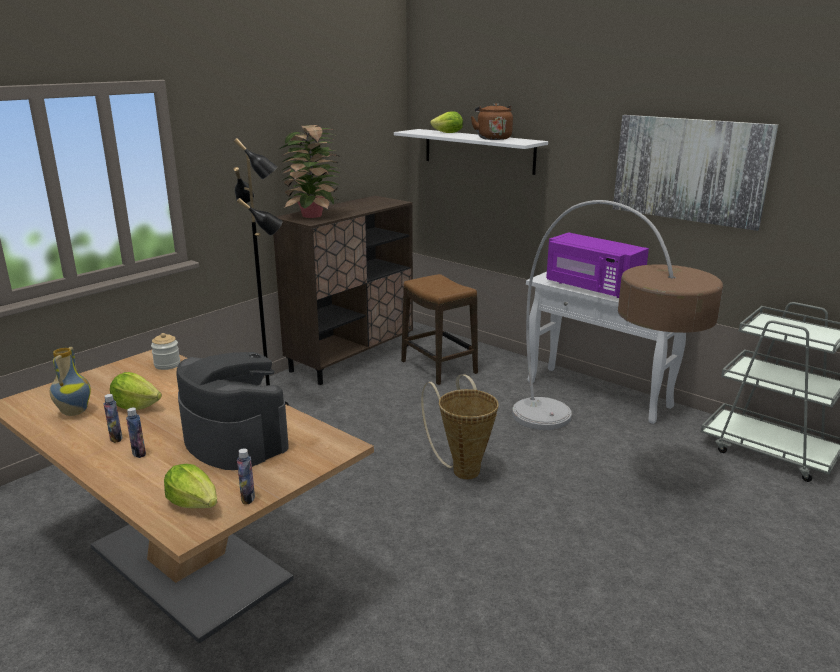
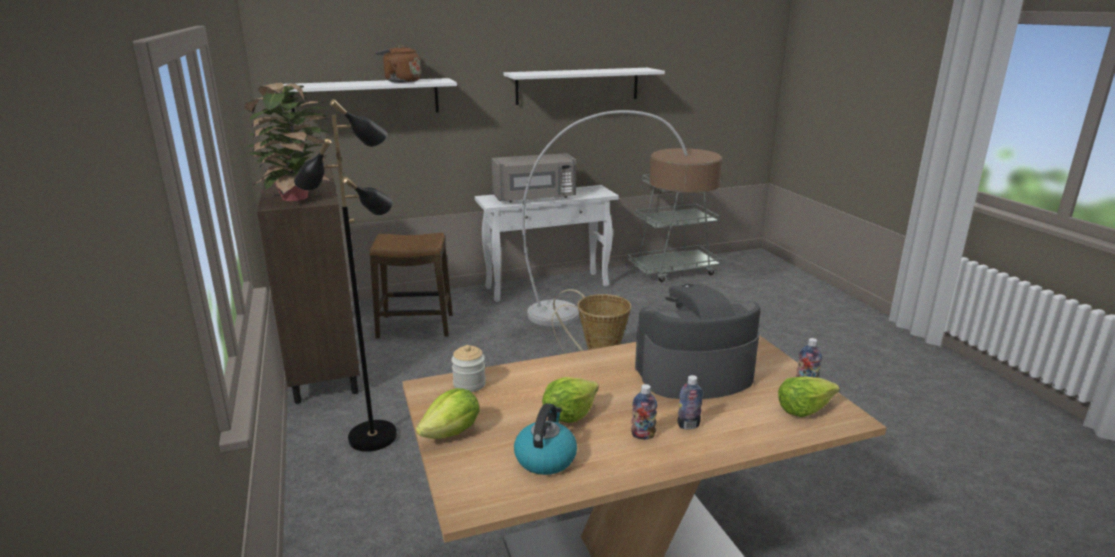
camera: 60 degrees left, 0 degrees up
vase [50,347,91,416] -> kettle [514,403,577,475]
lettuce [430,111,463,133] -> lettuce moved to [416,388,480,439]
purple microwave [546,232,649,298] -> grey microwave [492,153,576,202]
picture [613,115,778,231] -> white shelf [504,68,665,105]

